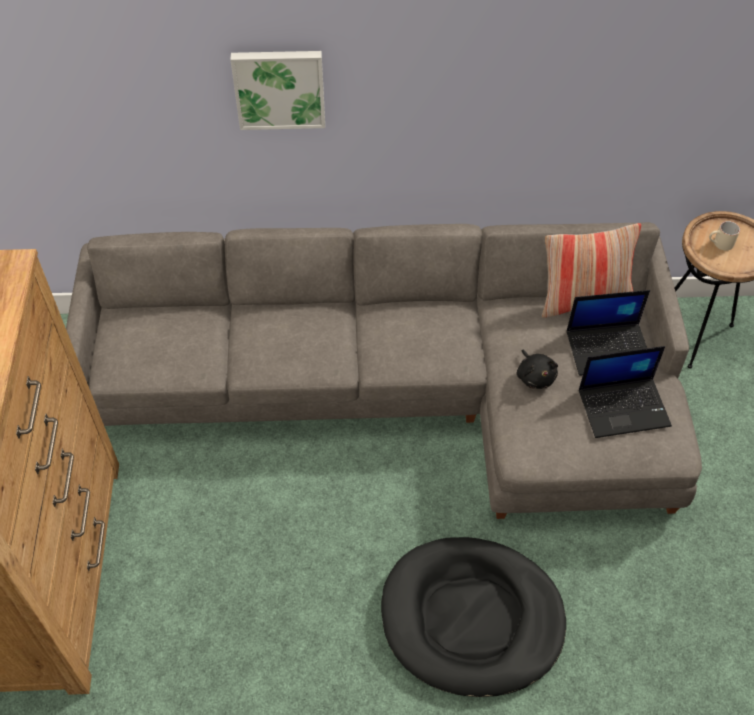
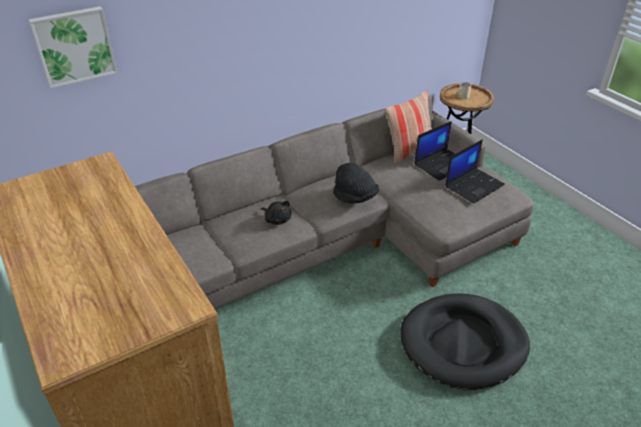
camera: 30 degrees left, 15 degrees down
picture [230,51,325,130] -> picture moved to [28,6,117,88]
black plush toy [517,349,558,389] -> black plush toy moved to [261,201,291,225]
none -> black hat [333,163,379,204]

